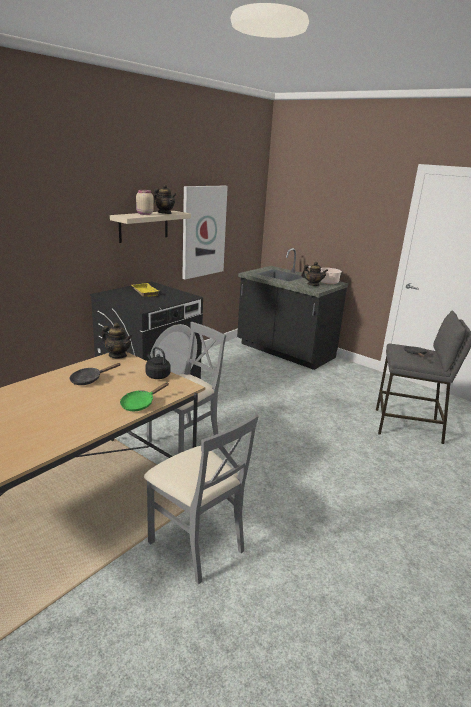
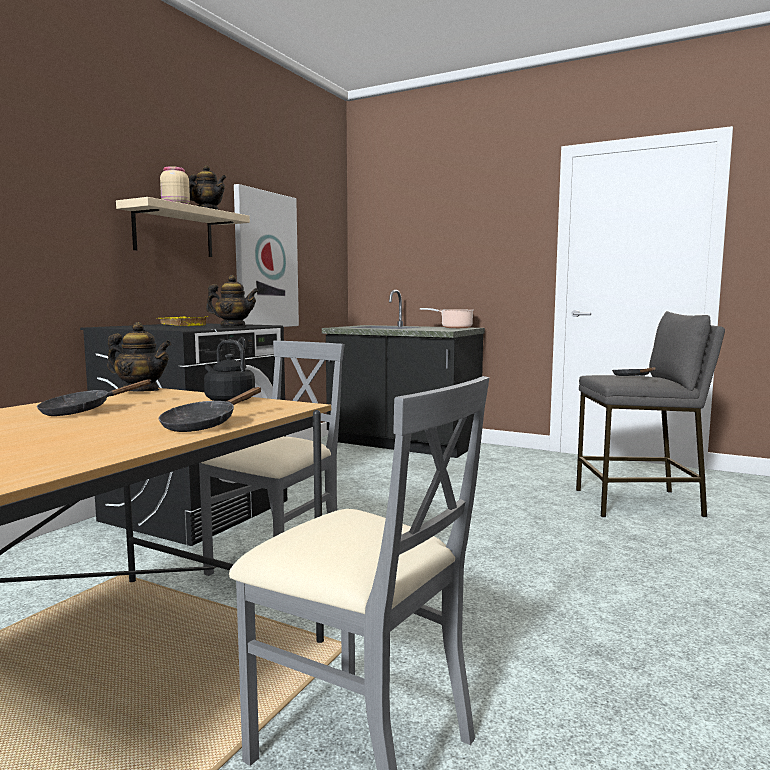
camera: 10 degrees left, 15 degrees down
green frying pan [120,382,169,411] -> black frying pan [159,387,261,432]
teapot [301,262,328,286] -> teapot moved to [206,275,258,326]

